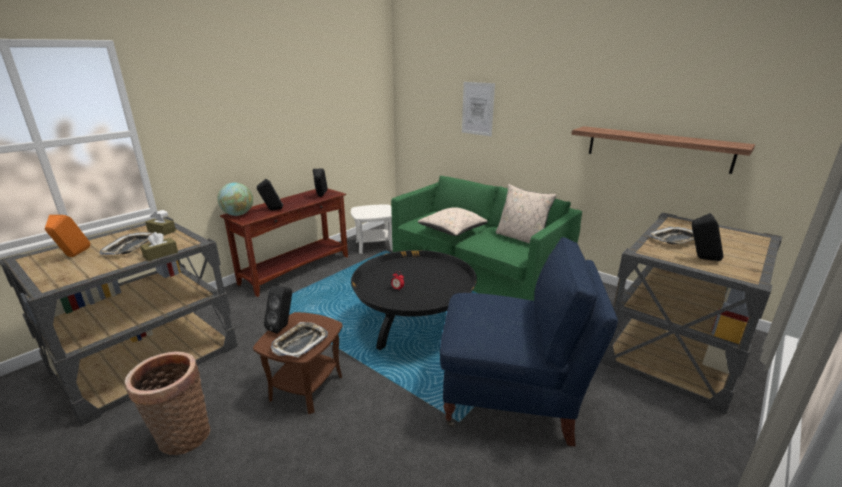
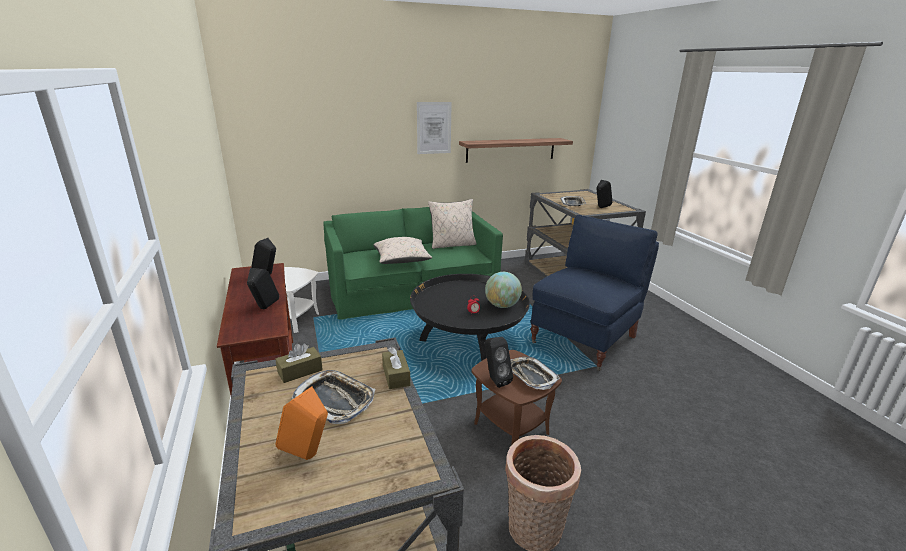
camera: 60 degrees left, 0 degrees up
globe [217,183,253,216] -> globe moved to [485,272,522,308]
picture [462,82,495,136] -> picture moved to [417,102,452,154]

